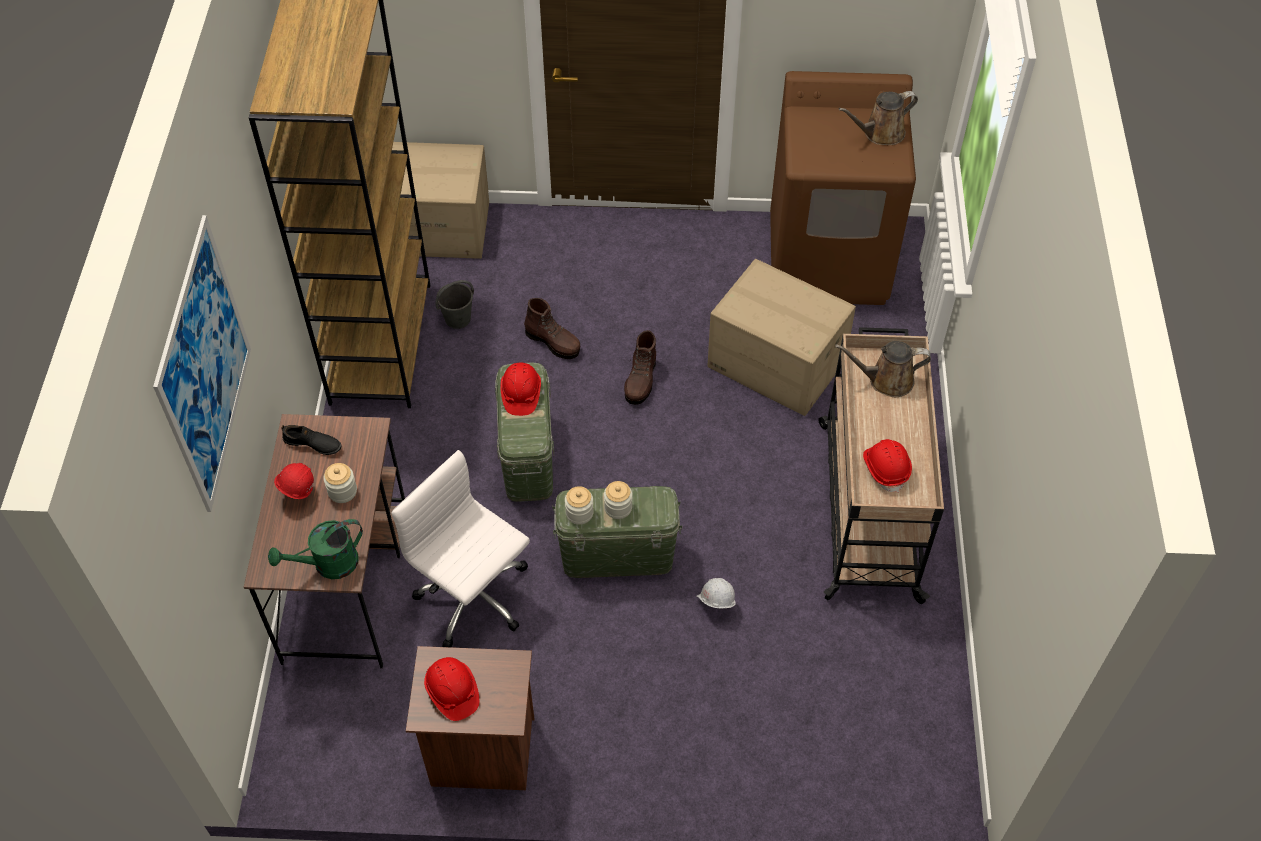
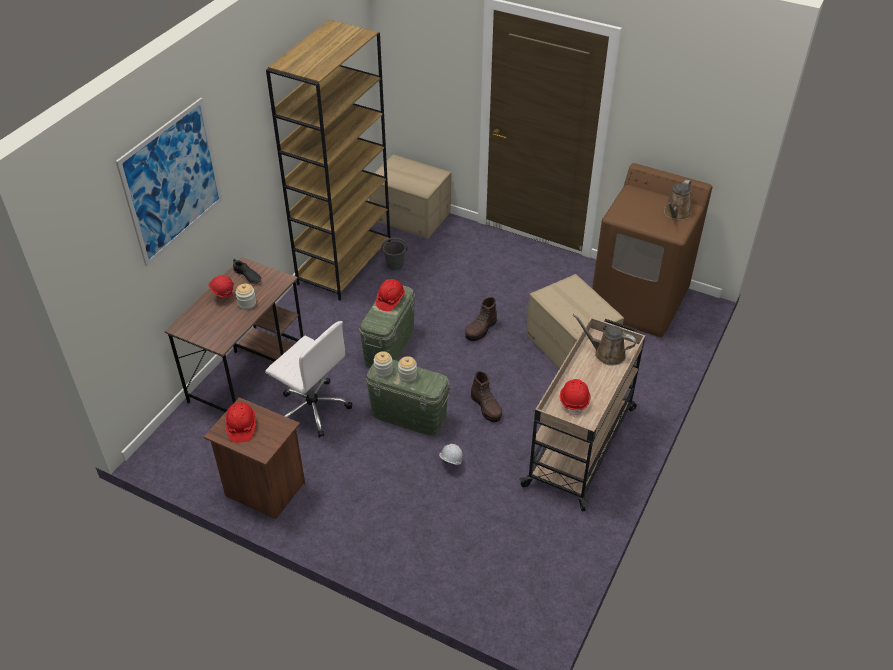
camera: 25 degrees right, 10 degrees down
green watering can [268,519,363,579] -> none
white office chair [391,450,530,647] -> white office chair turned 150 degrees clockwise [265,321,352,438]
brown boot [524,298,580,359] -> brown boot moved to [471,371,502,422]
brown watering can [839,91,918,145] -> brown watering can turned 60 degrees counterclockwise [664,180,692,220]

